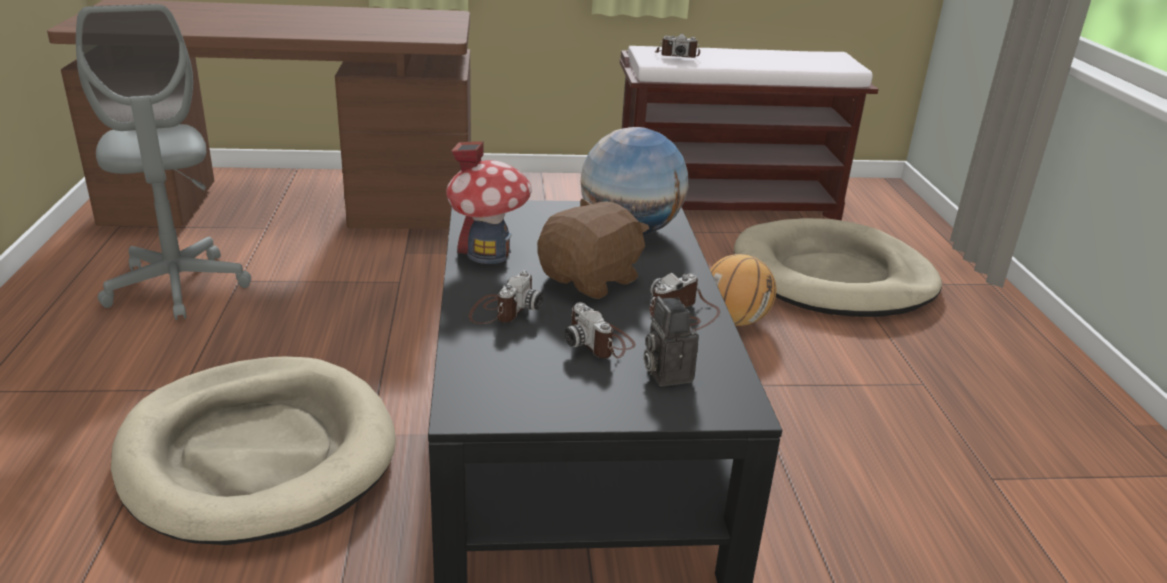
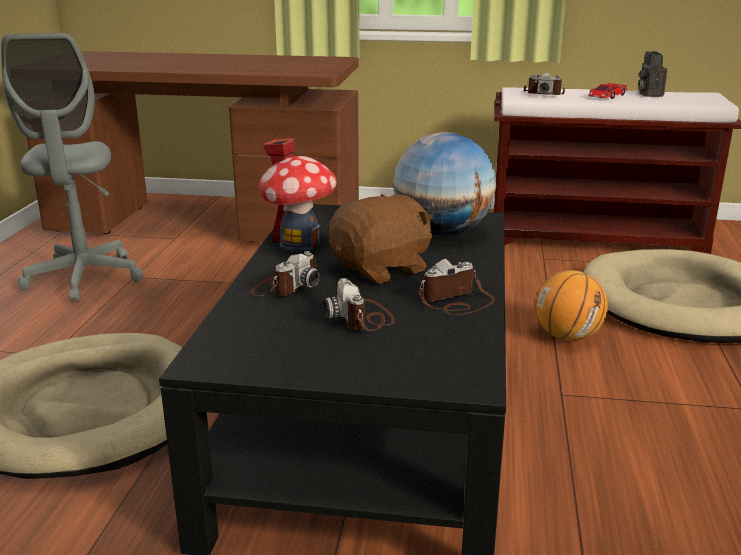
camera: 15 degrees right, 5 degrees down
camera [644,296,699,386] -> camera moved to [638,51,667,97]
none -> toy car [588,83,627,99]

